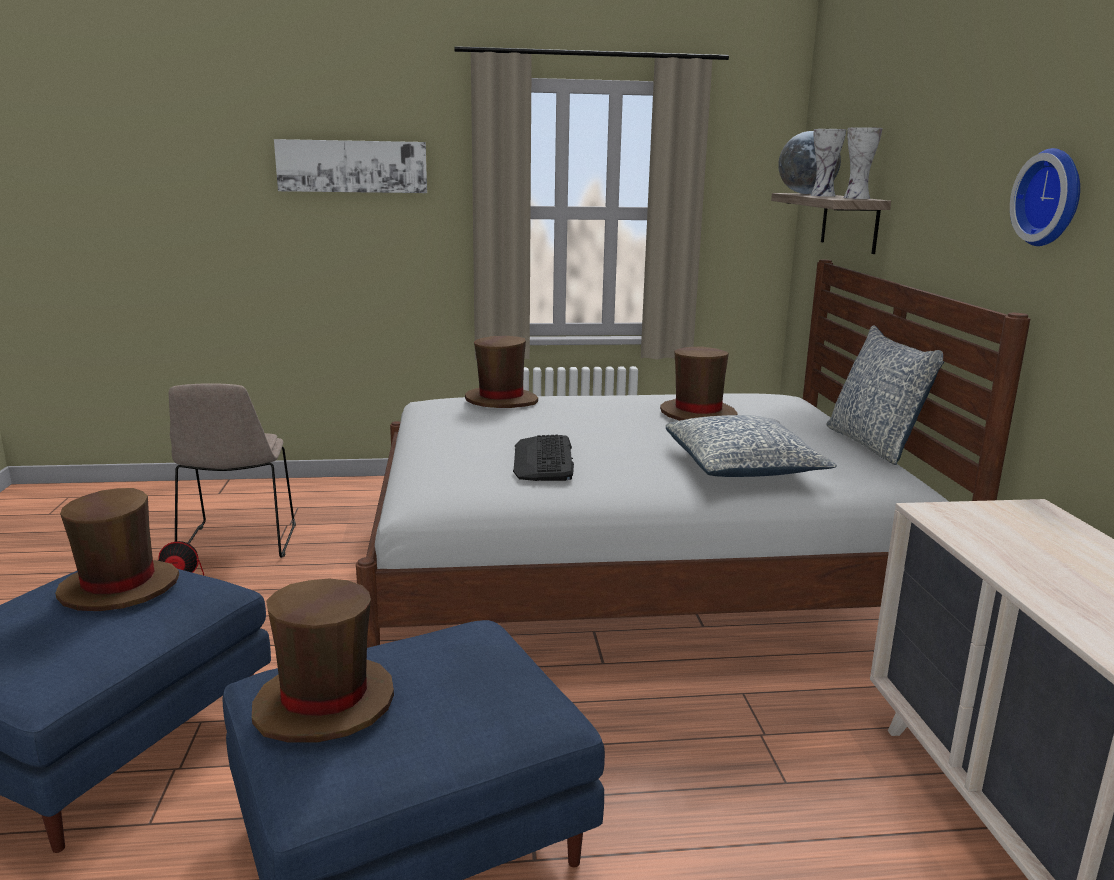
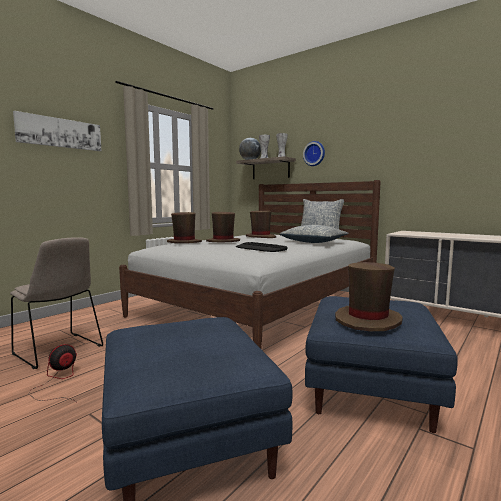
camera: 45 degrees left, 10 degrees down
brown hat [55,488,179,611] -> brown hat moved to [206,212,240,242]
wall clock [1010,148,1080,246] -> wall clock moved to [303,141,325,166]

